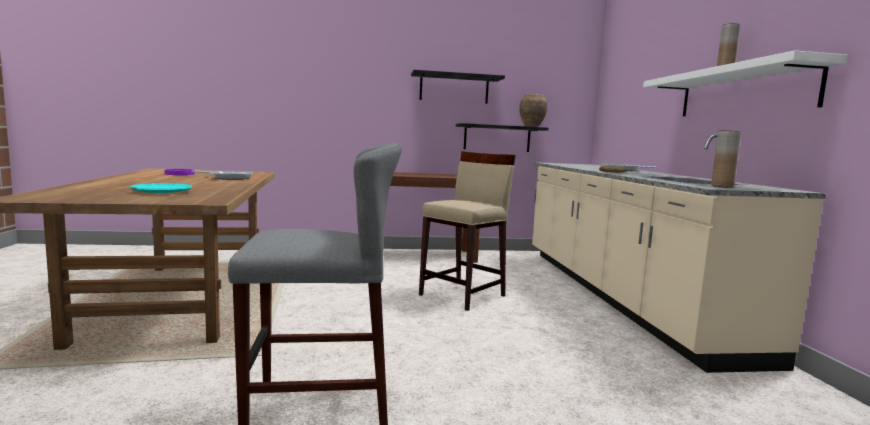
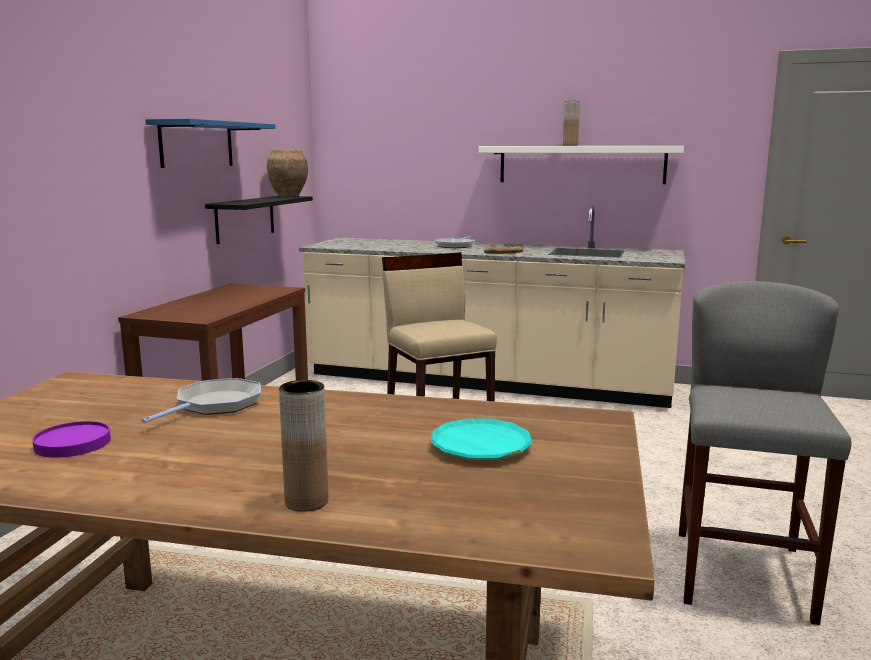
camera: 65 degrees left, 5 degrees up
black shelf [411,70,505,104] -> blue shelf [145,118,276,168]
brown vase [711,131,741,188] -> brown vase moved to [279,380,328,512]

